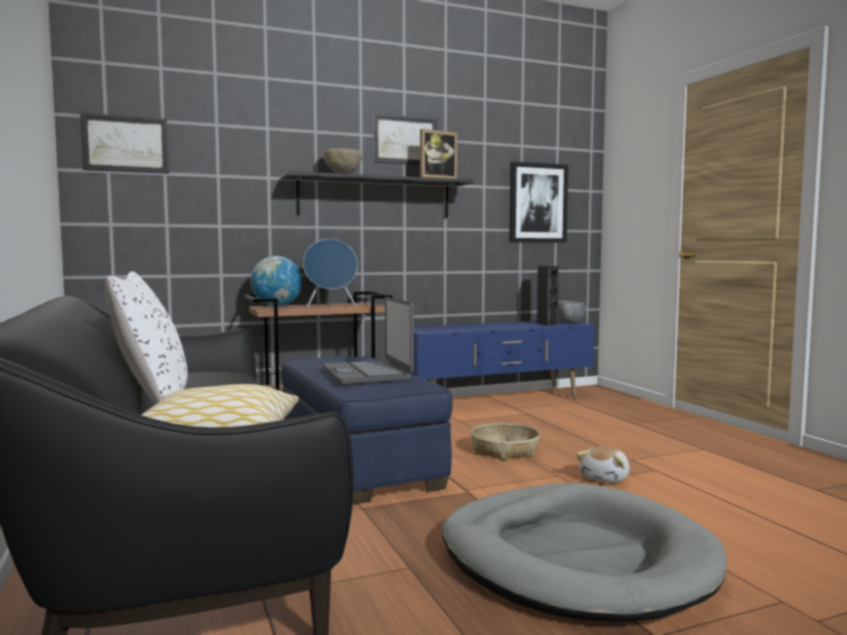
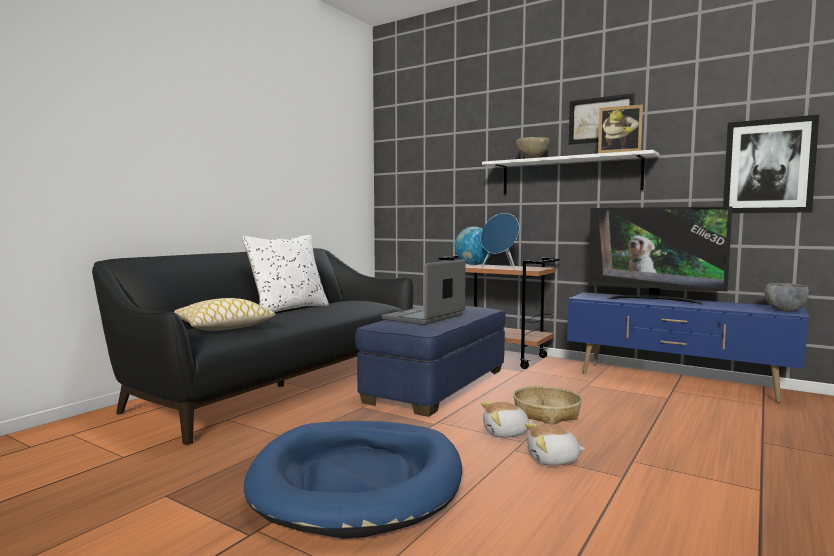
camera: 55 degrees right, 0 degrees up
picture [80,113,169,174] -> none
black shelf [281,171,474,218] -> white shelf [482,150,659,195]
grey dog bed [442,483,727,622] -> blue dog bed [244,421,462,538]
black speaker [537,266,559,326] -> none
none -> plush toy [481,402,533,438]
none -> television [588,206,732,304]

